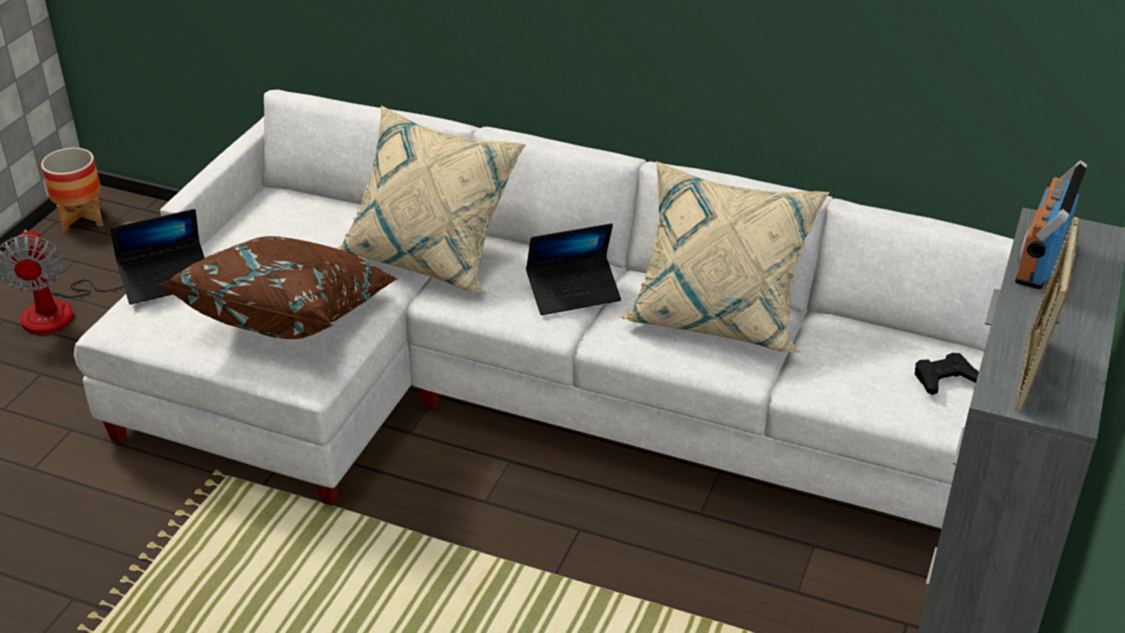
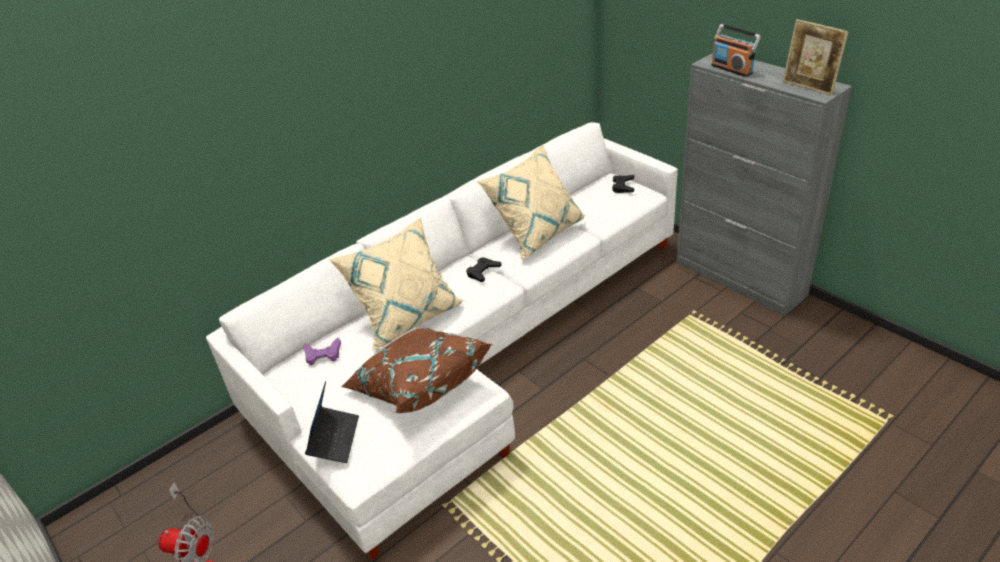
camera: 60 degrees left, 0 degrees up
planter [41,148,103,233] -> none
laptop [526,223,621,315] -> black game controller [466,257,502,282]
none -> purple game controller [303,338,341,365]

